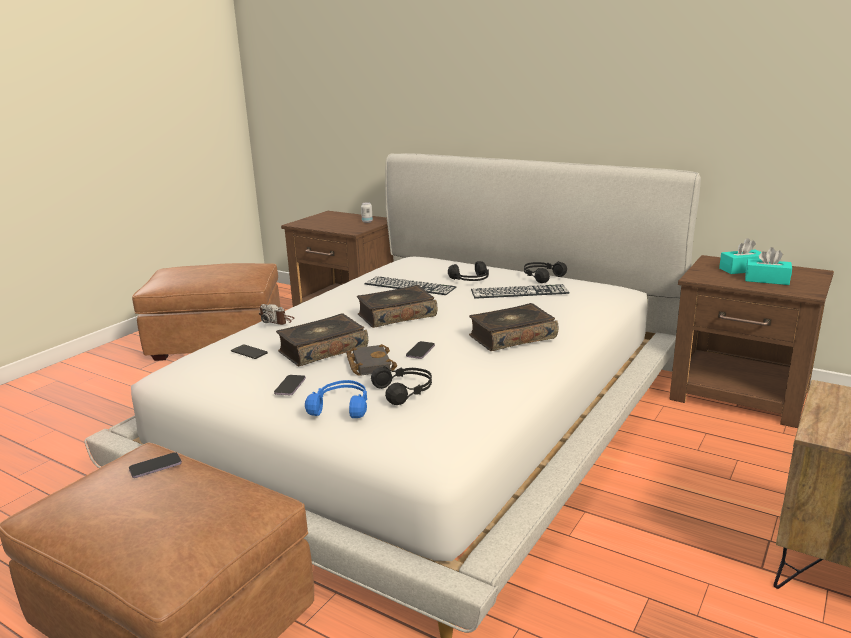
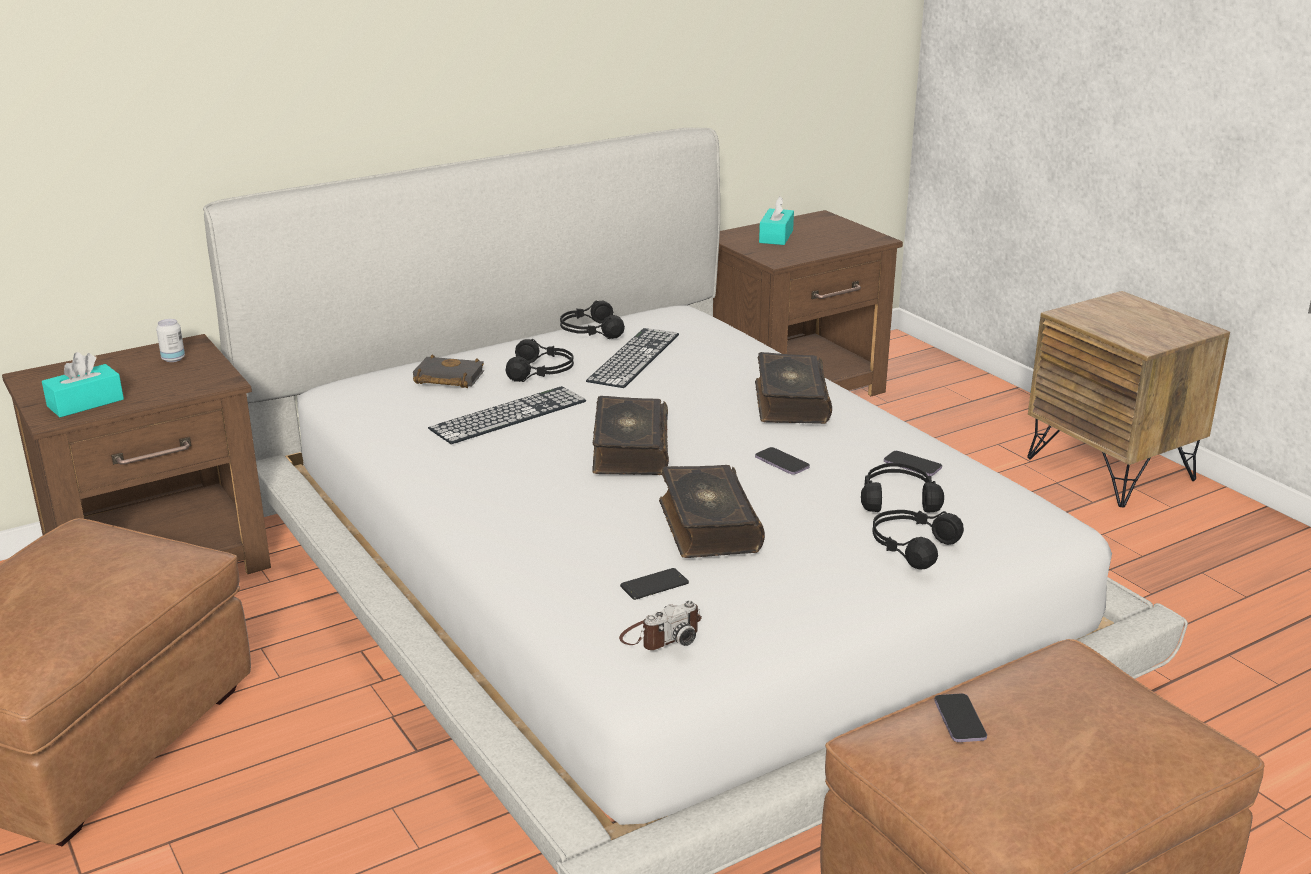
camera: 65 degrees left, 5 degrees up
camera [259,304,294,325] -> camera moved to [619,600,702,650]
phone [274,375,306,395] -> phone moved to [884,451,942,476]
blue headphones [305,380,367,418] -> black headphones [872,510,964,570]
black book [347,344,397,376] -> black book moved to [413,354,484,388]
turquoise tissue box [745,247,792,285] -> turquoise tissue box moved to [42,352,124,417]

